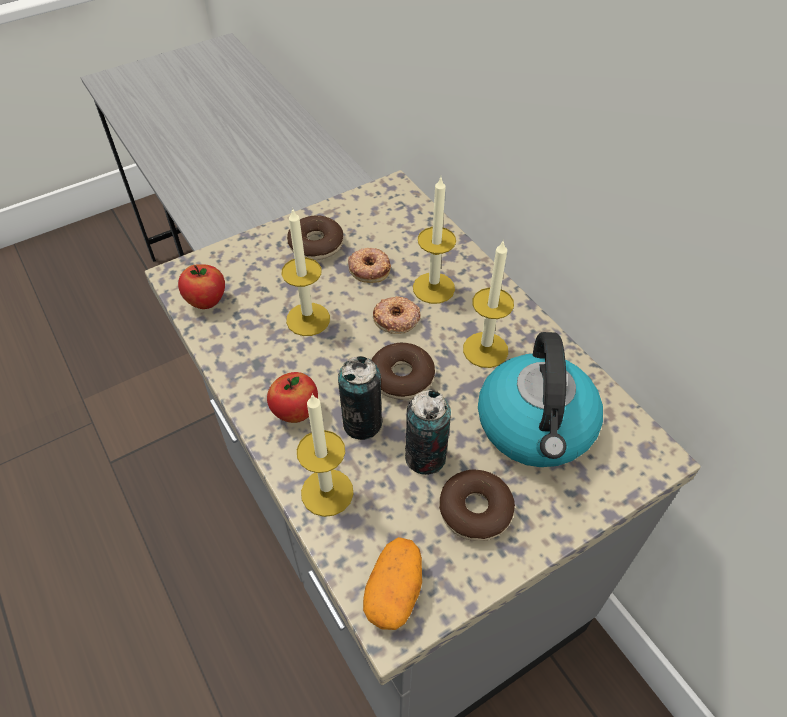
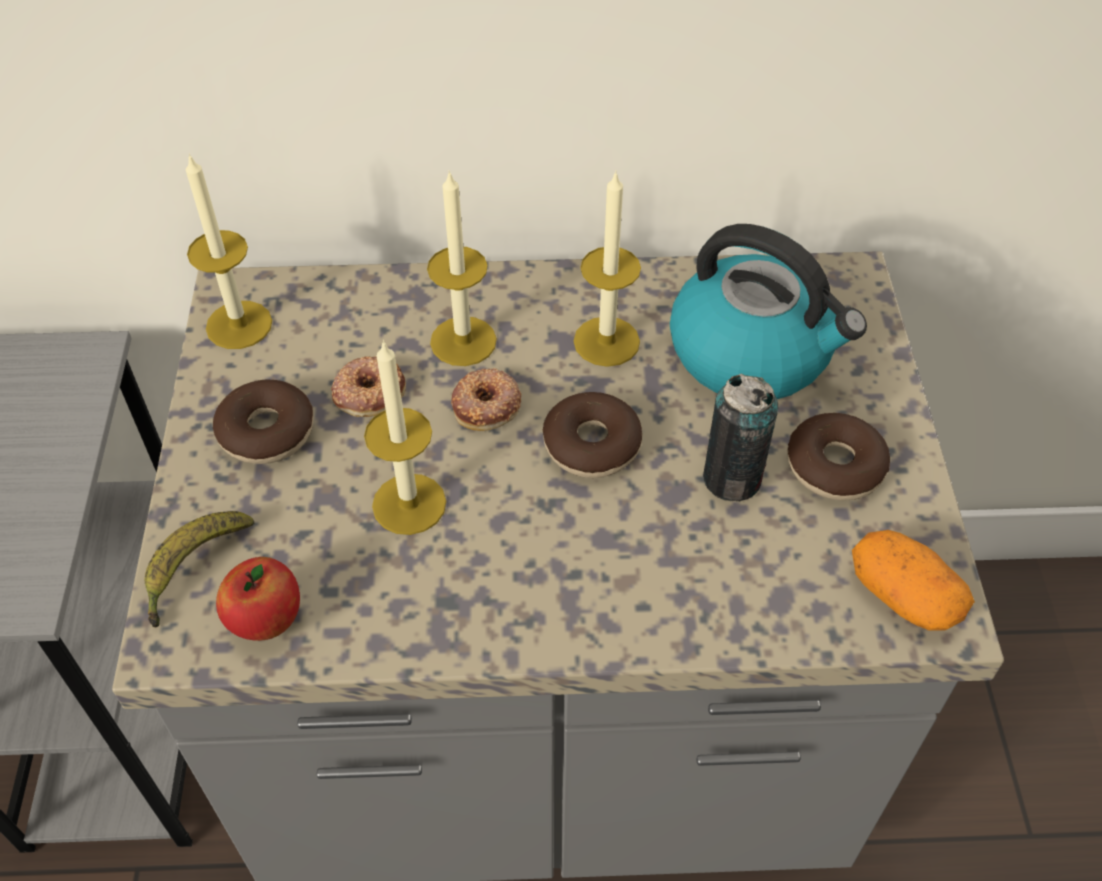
camera: 60 degrees left, 0 degrees up
apple [267,372,318,423] -> none
candle [297,393,353,517] -> candle moved to [186,153,272,349]
can [338,356,383,440] -> none
none -> banana [144,511,254,627]

